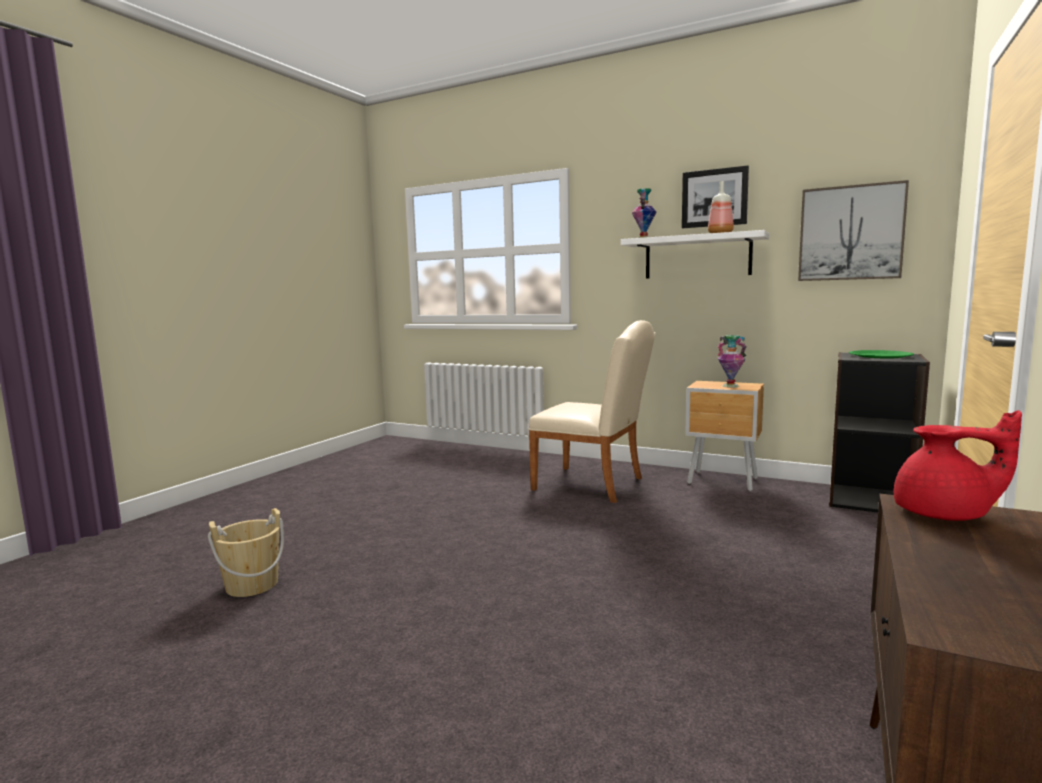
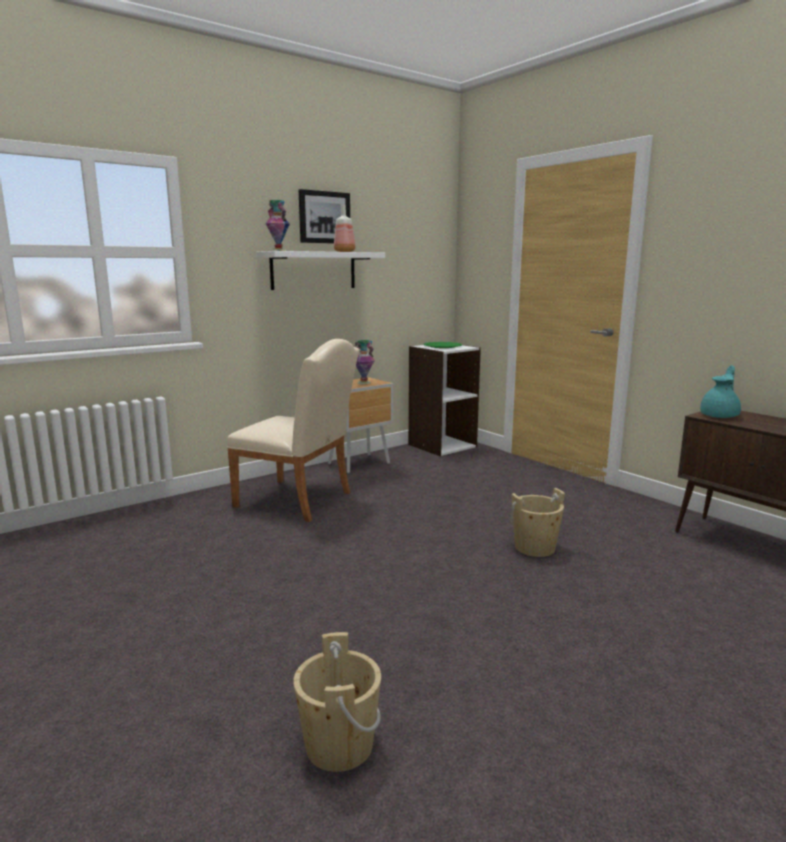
camera: 65 degrees left, 5 degrees up
beige chair [528,320,656,503] -> beige chair turned 60 degrees clockwise [227,339,359,522]
picture [798,180,909,281] -> none
black bookcase [829,352,930,513] -> white bookcase [408,345,481,456]
red teapot [894,410,1022,521] -> turquoise teapot [700,365,741,418]
none -> beige bucket [510,488,565,557]

